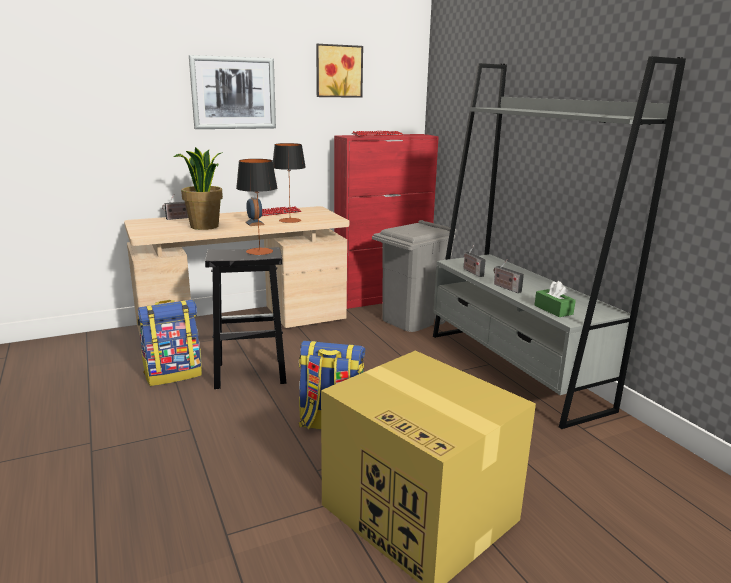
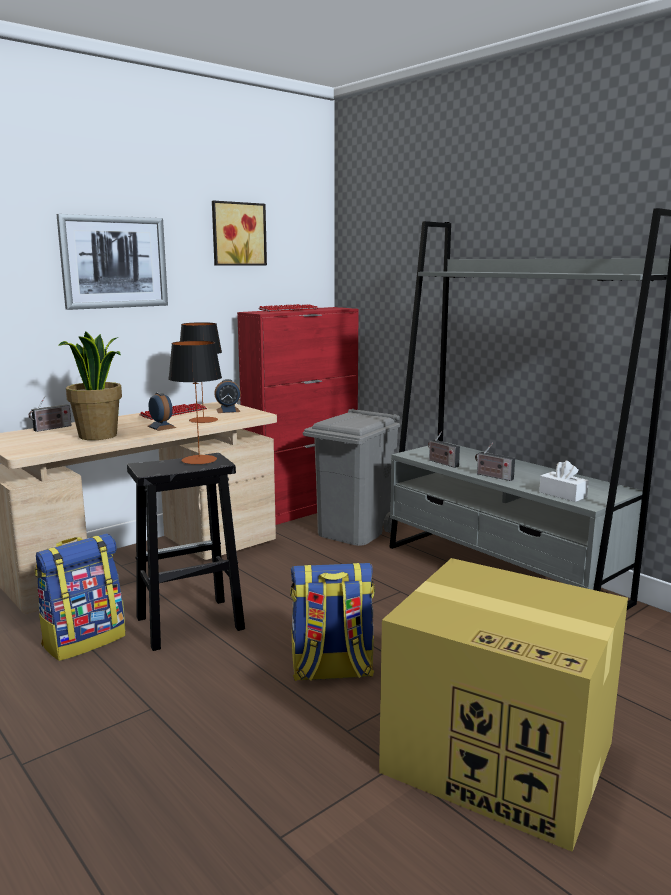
camera: 15 degrees left, 5 degrees down
green tissue box [535,281,576,317] -> white tissue box [539,461,589,502]
none -> alarm clock [214,379,241,413]

